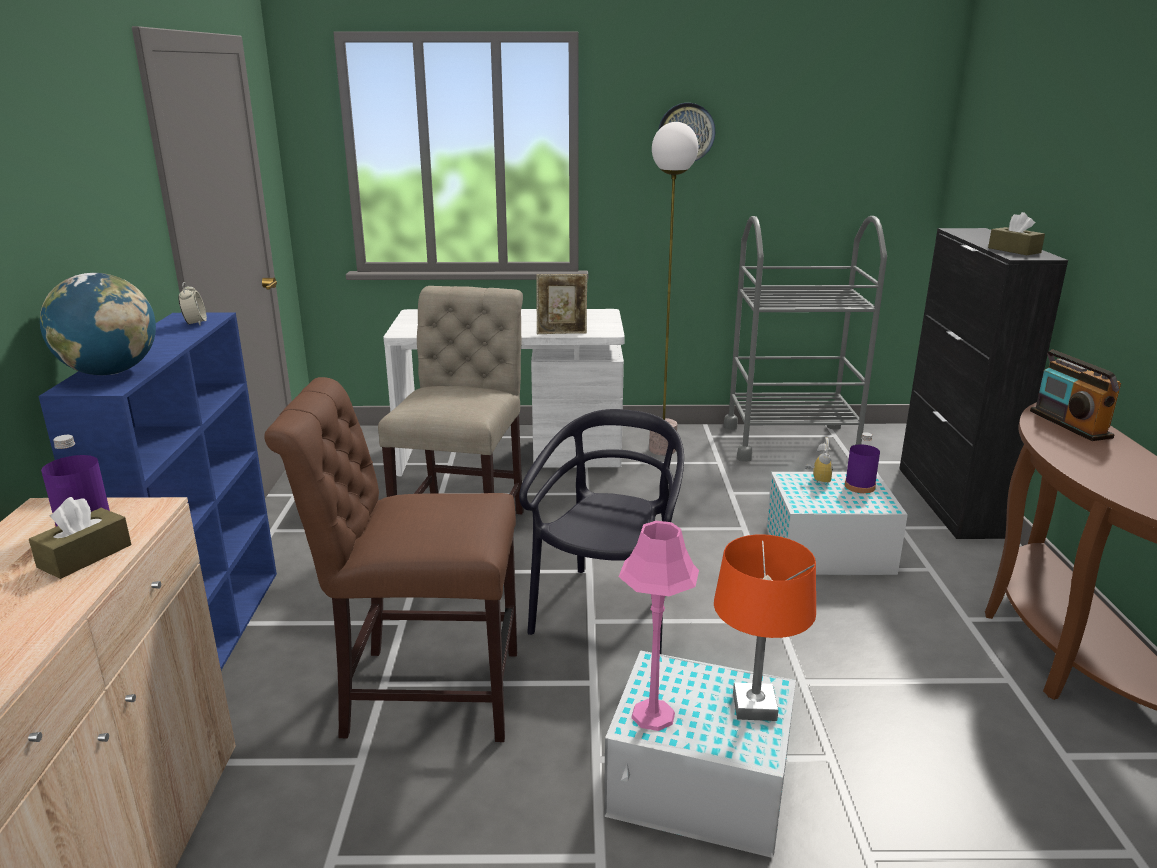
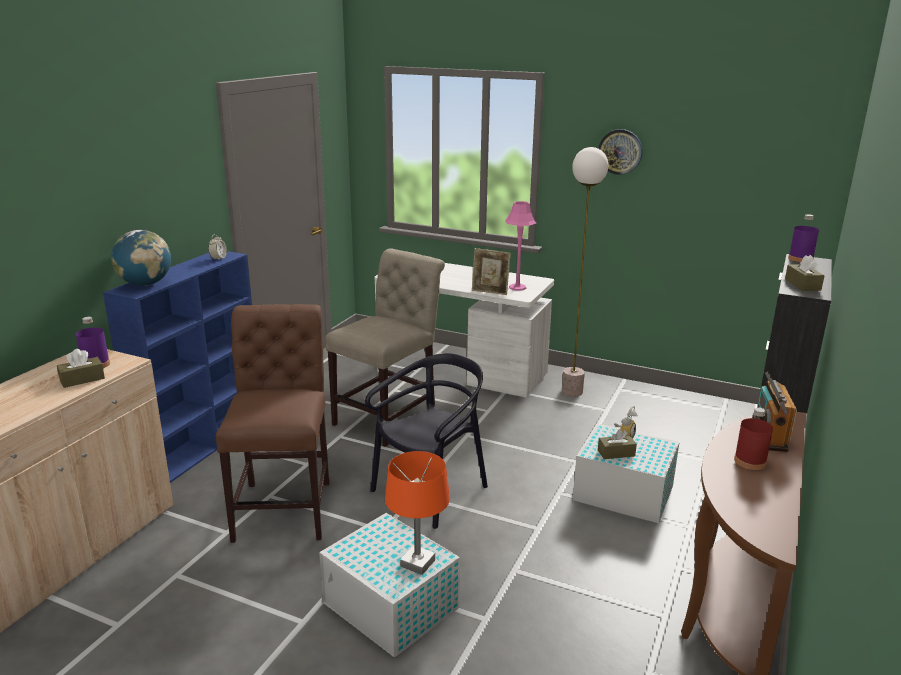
camera: 25 degrees right, 0 degrees up
brown chair [264,377,517,742] -> brown chair turned 60 degrees clockwise [216,304,330,543]
pink table lamp [619,521,699,731] -> pink table lamp moved to [505,201,536,291]
grey cart [723,216,887,462] -> none
purple bottle [845,432,880,493] -> purple bottle moved to [788,214,819,262]
none -> brown tissue box [598,429,637,459]
none -> red bottle [734,407,773,470]

